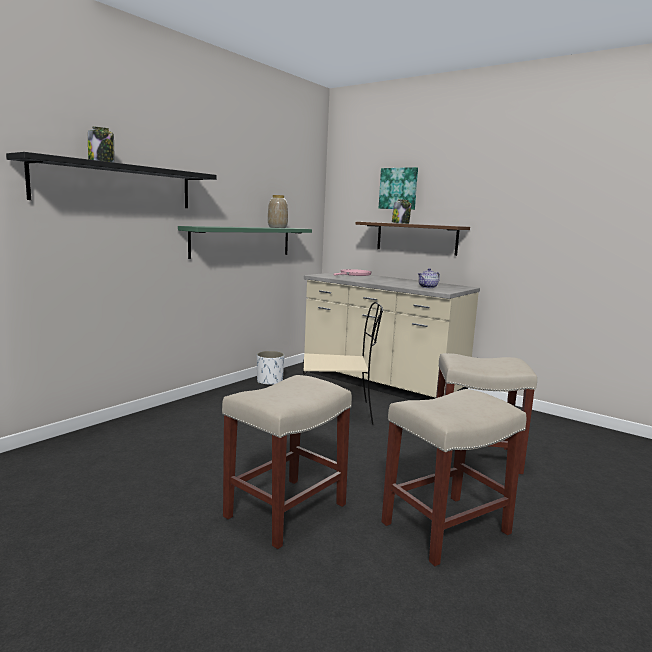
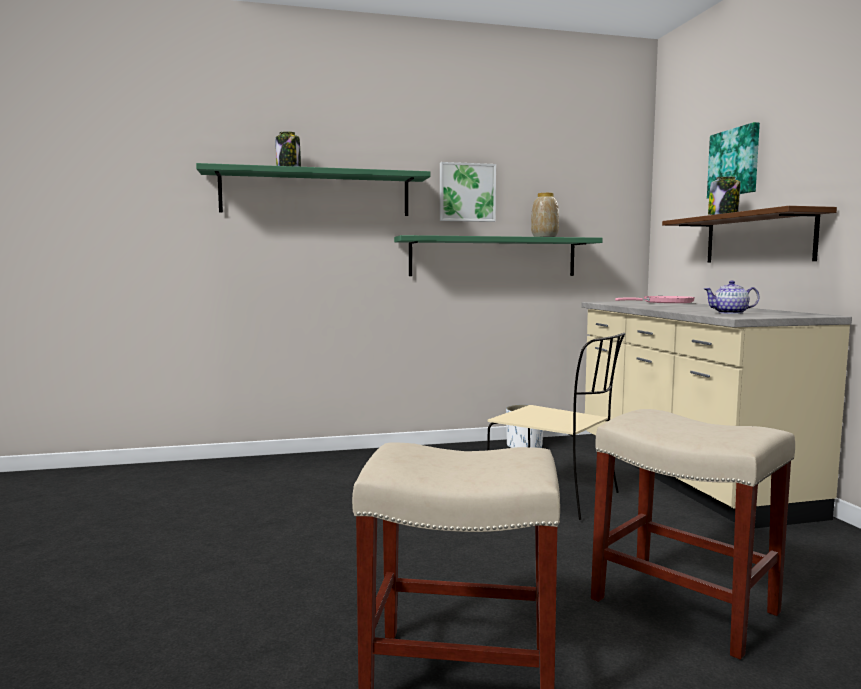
camera: 40 degrees right, 5 degrees down
black shelf [6,152,216,208] -> green shelf [196,163,430,216]
beige stool [222,375,352,549] -> none
none -> picture [440,162,496,222]

